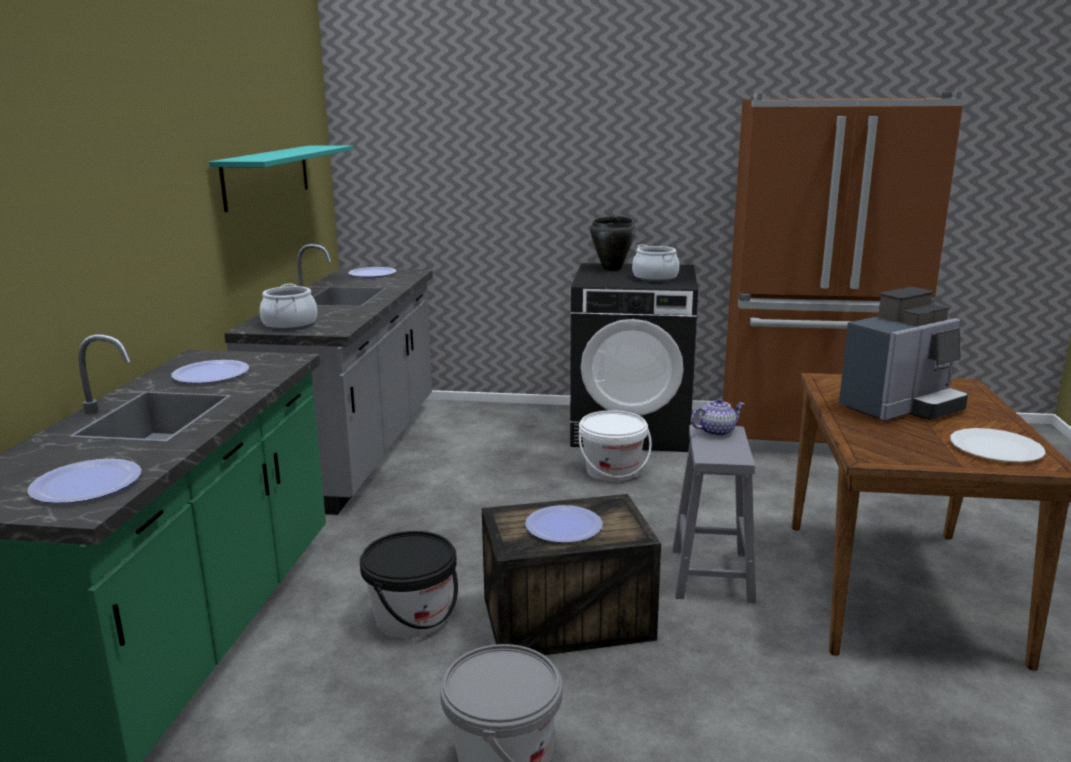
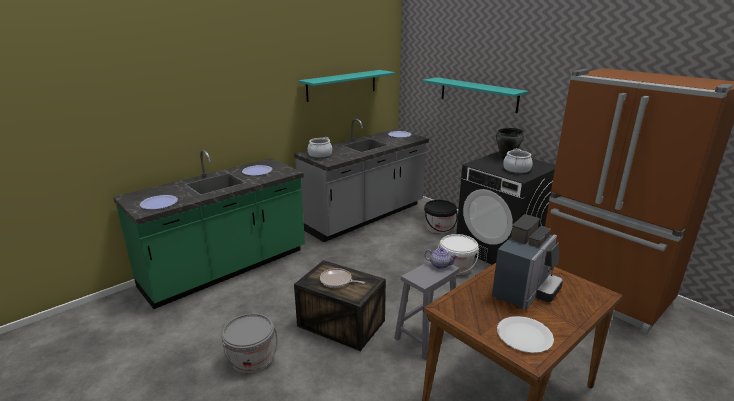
camera: 40 degrees right, 5 degrees up
black bucket [360,531,458,638] -> black bucket moved to [424,200,458,234]
plate [525,505,603,543] -> frying pan [320,268,365,288]
coffee machine [839,287,968,421] -> coffee machine turned 60 degrees counterclockwise [492,214,563,310]
none -> turquoise shelf [422,77,529,113]

